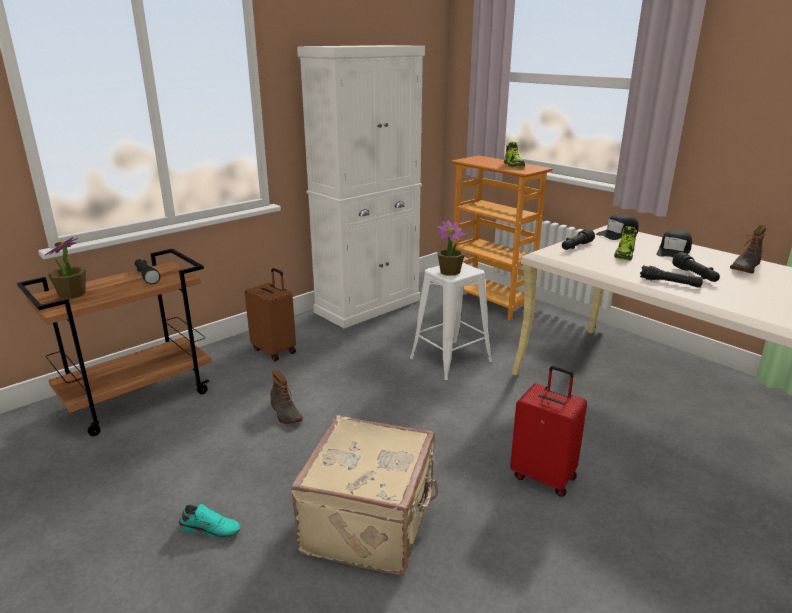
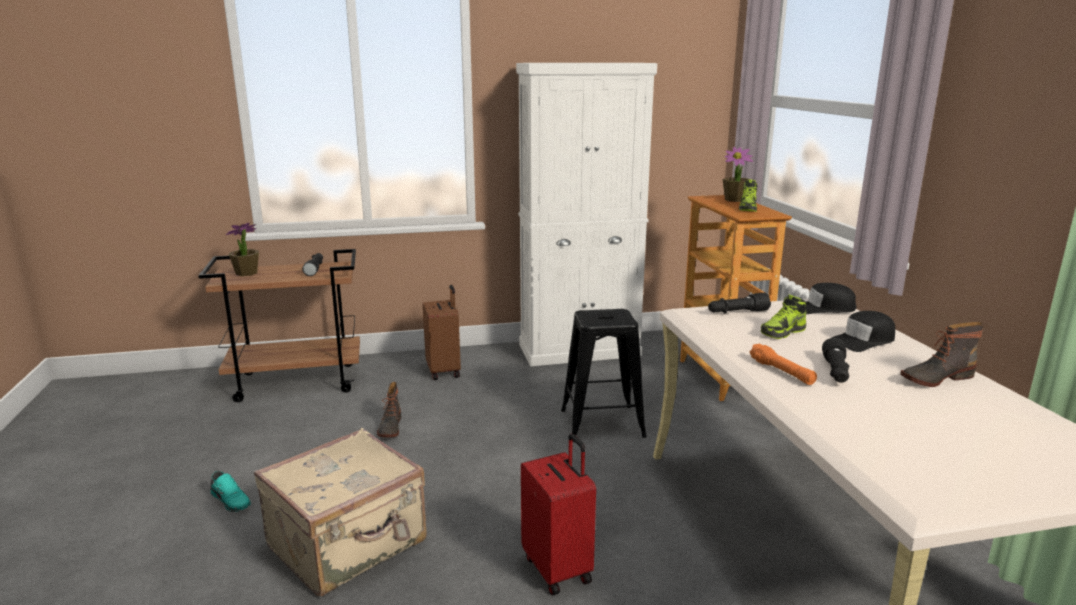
camera: 30 degrees right, 5 degrees down
white stool [410,262,492,380] -> black stool [561,309,647,442]
potted plant [437,221,466,276] -> potted plant moved to [723,147,753,202]
black flashlight [640,265,703,288] -> orange flashlight [750,344,817,385]

